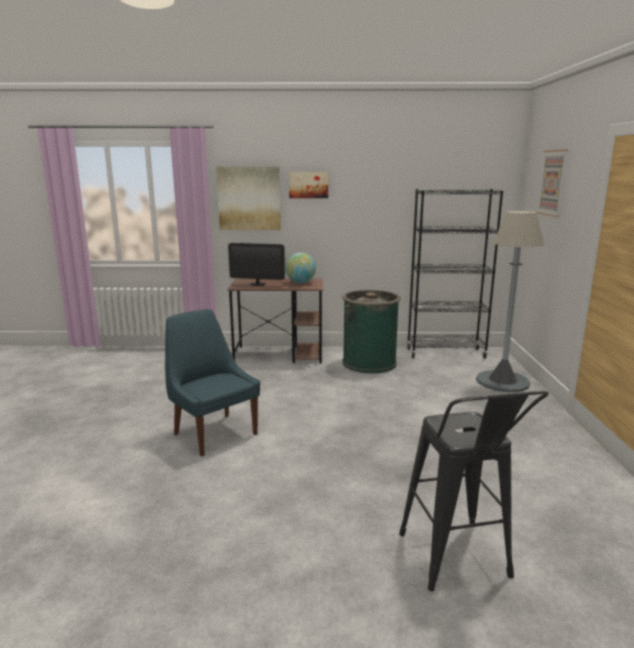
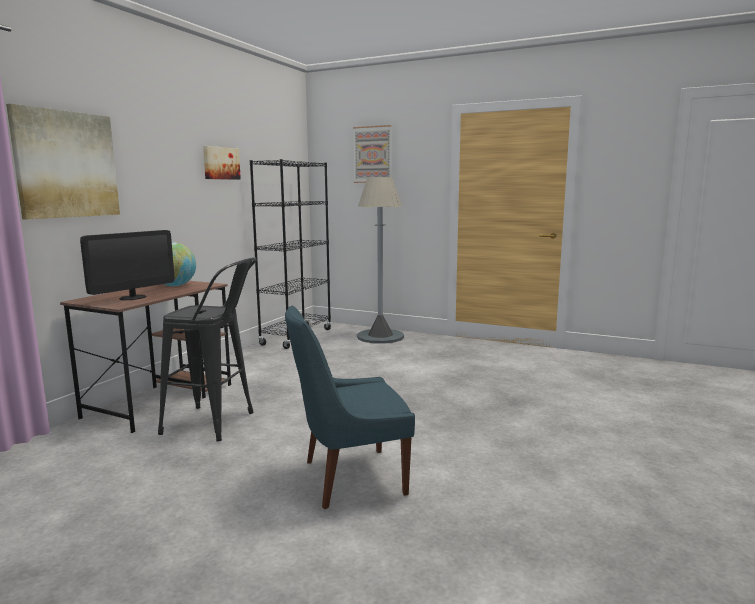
camera: 65 degrees left, 5 degrees down
picture [289,172,328,198] -> picture moved to [203,146,241,180]
green trash can [342,290,401,373] -> none
black stool [399,390,549,591] -> black stool moved to [158,257,257,442]

